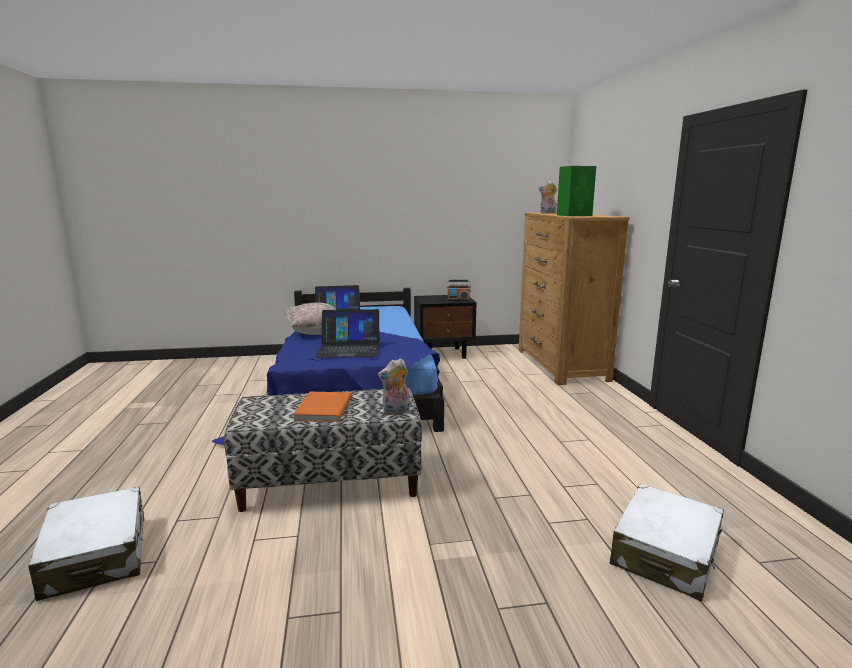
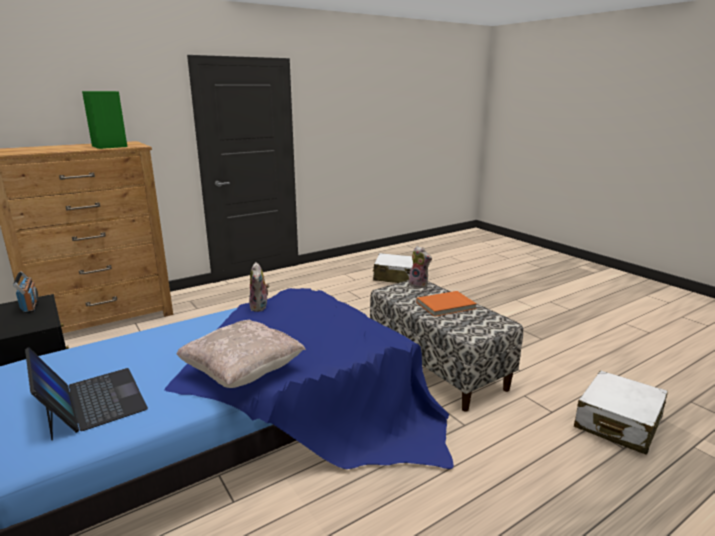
camera: 115 degrees left, 5 degrees up
laptop [315,309,380,358] -> none
plush toy [539,181,557,213] -> plush toy moved to [249,262,270,312]

